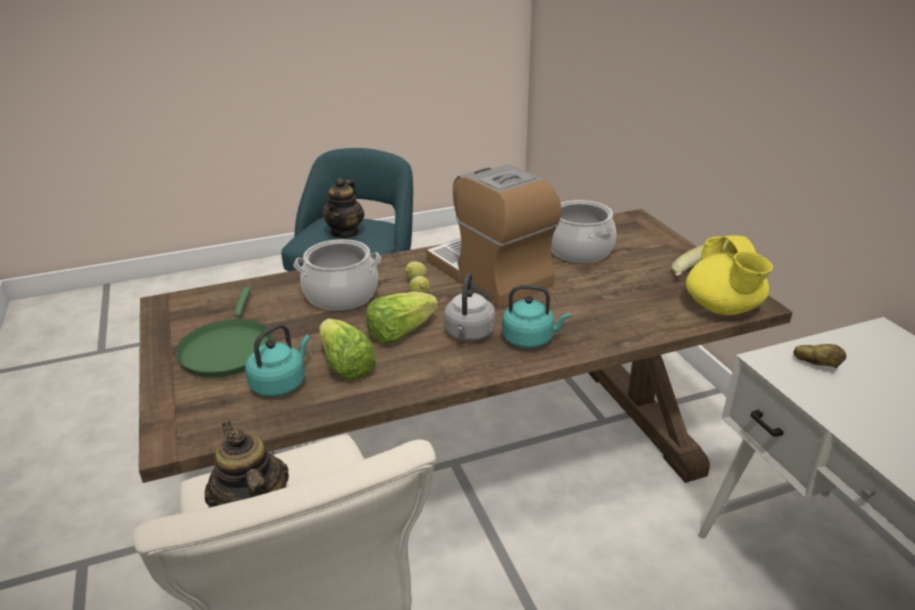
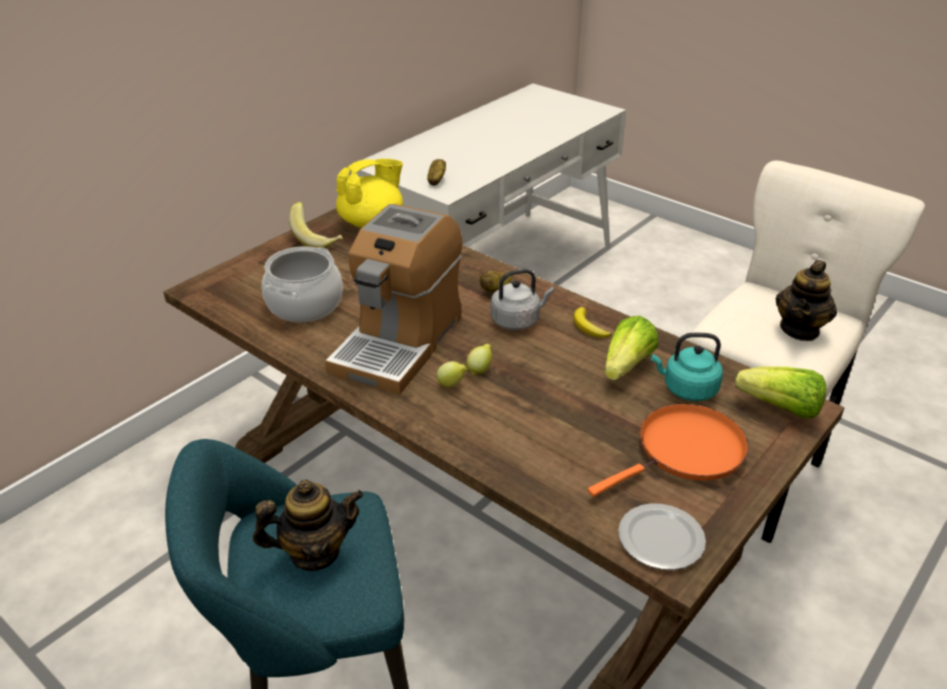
camera: 120 degrees left, 5 degrees up
green frying pan [175,287,273,377] -> orange frying pan [588,404,749,497]
cooking pot [294,239,381,311] -> none
lettuce [366,292,438,344] -> lettuce moved to [735,366,826,419]
turquoise kettle [502,285,570,348] -> potato [480,271,512,292]
none -> banana [573,307,611,338]
none -> plate [618,503,706,570]

